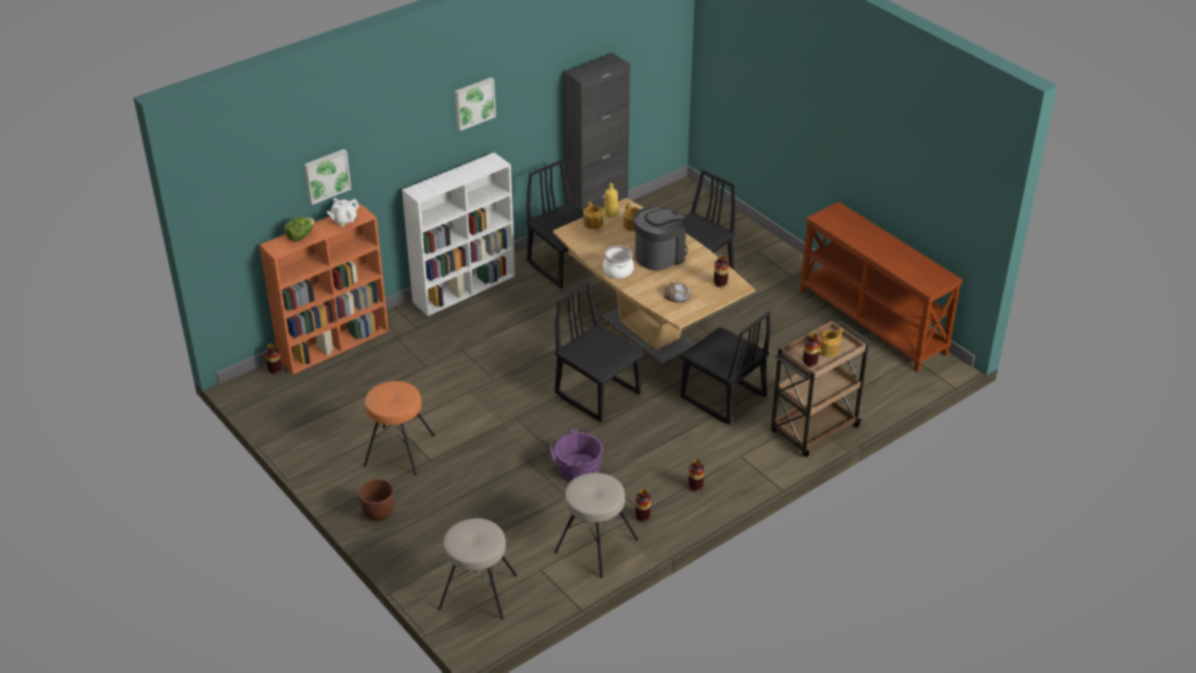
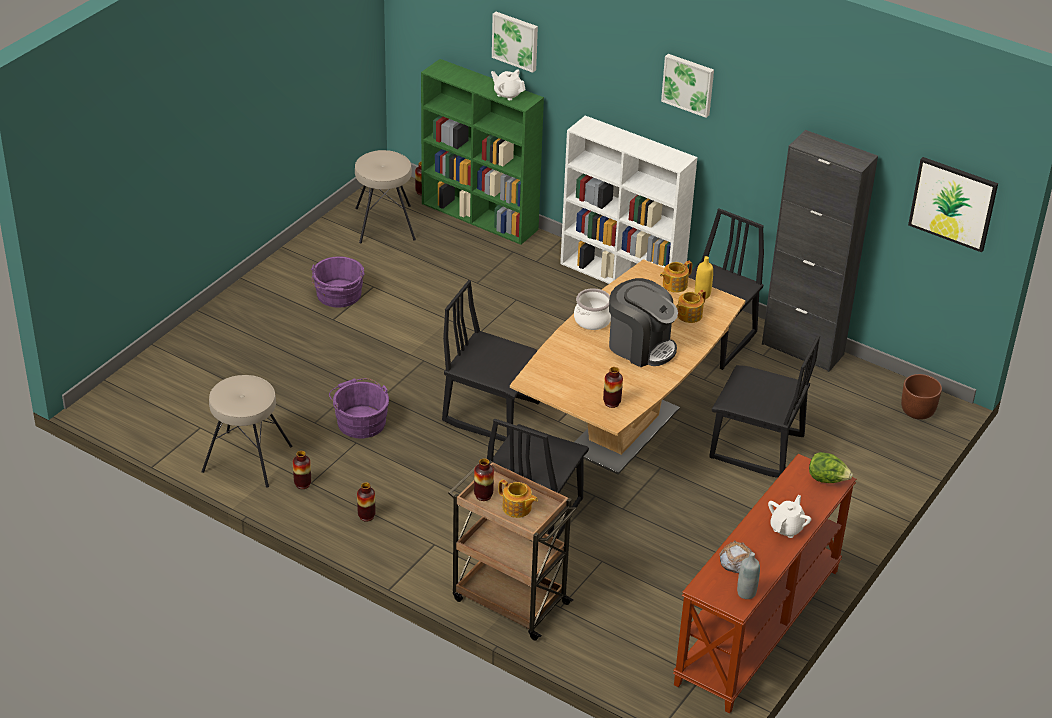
camera: 70 degrees right, 0 degrees up
orange bookcase [259,204,389,374] -> green bookcase [421,59,544,245]
lettuce [284,217,315,241] -> lettuce moved to [809,452,853,483]
brown planter [358,479,394,521] -> brown planter moved to [901,374,942,420]
orange stool [364,381,435,475] -> purple bucket [311,256,365,307]
beige stool [438,518,517,620] -> beige stool moved to [355,150,416,243]
black chair [555,281,644,422] -> black chair turned 90 degrees counterclockwise [442,280,540,441]
bread [664,282,691,303] -> bread moved to [719,540,752,573]
none -> grey bottle [737,552,760,599]
none -> white teapot [768,495,811,538]
none -> picture [908,157,998,252]

